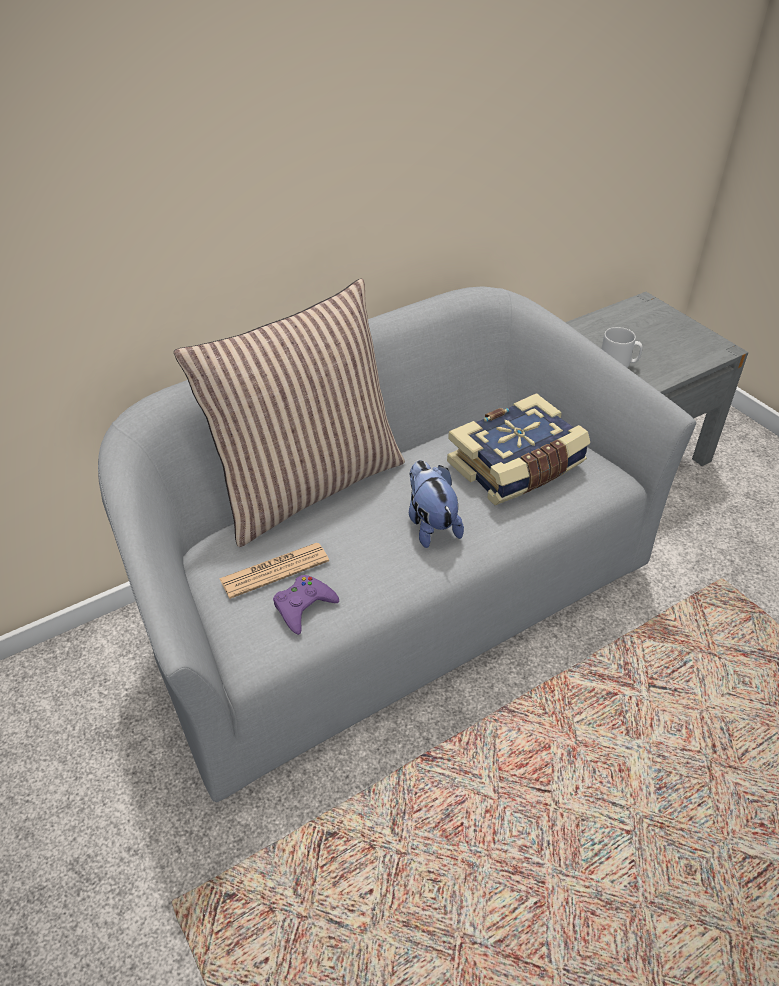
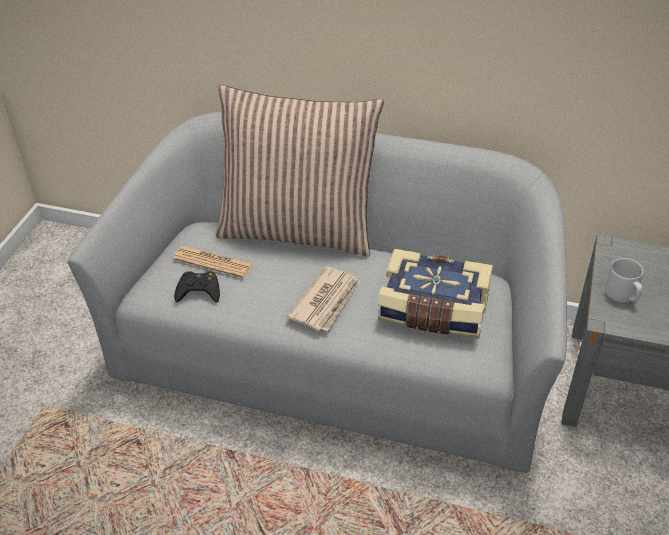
camera: 50 degrees right, 0 degrees up
purple game controller [273,575,339,635] -> black game controller [174,271,220,303]
plush toy [409,460,464,548] -> newspaper [286,266,360,331]

